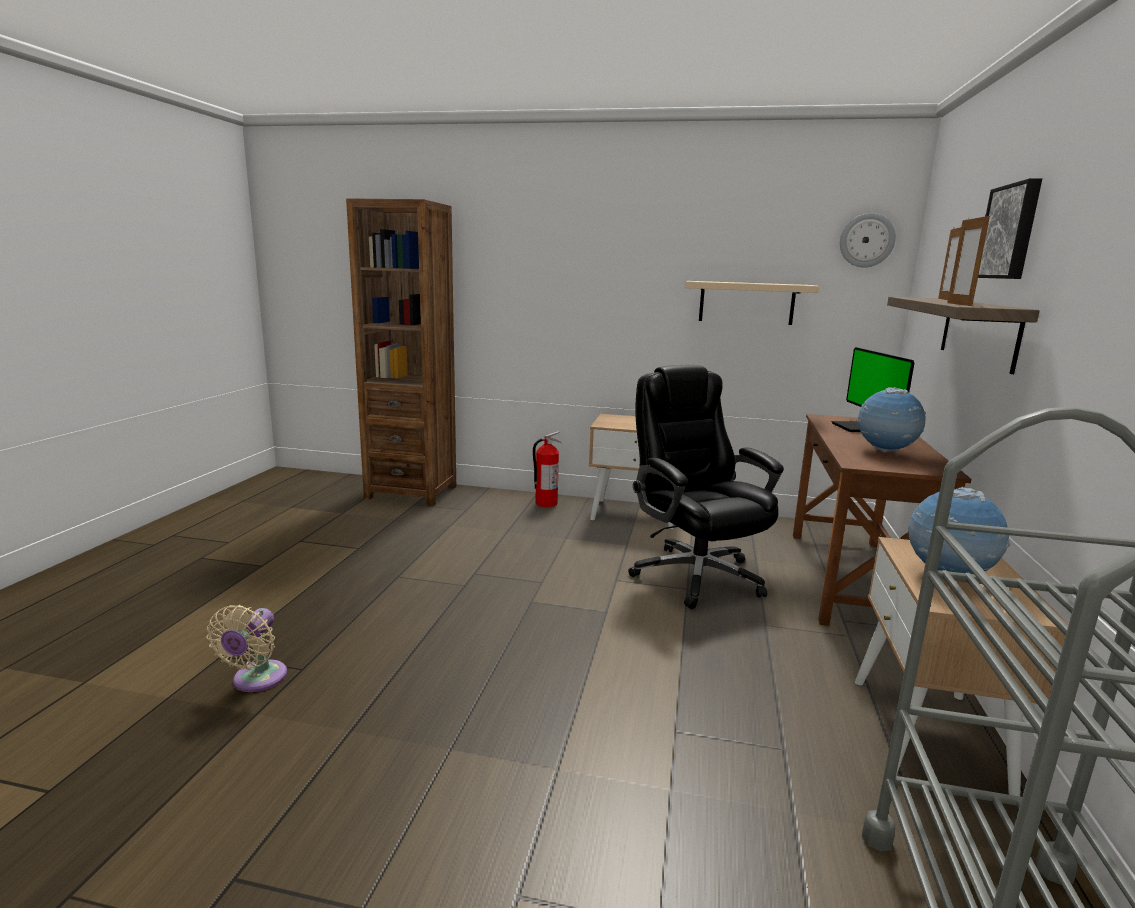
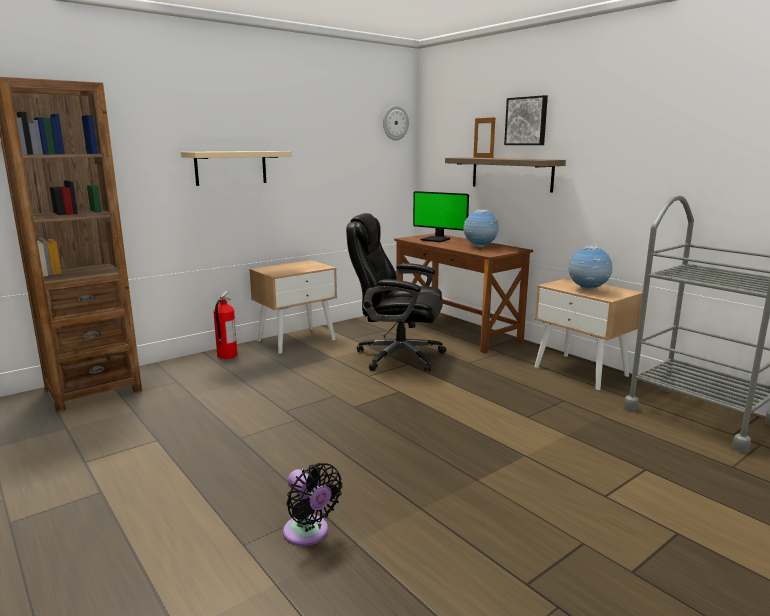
camera: 50 degrees left, 0 degrees up
beige fan [207,605,287,692] -> black fan [283,463,343,546]
beige shelf [685,281,819,325] -> beige shelf moved to [181,151,292,186]
picture frame [947,213,990,306] -> none

